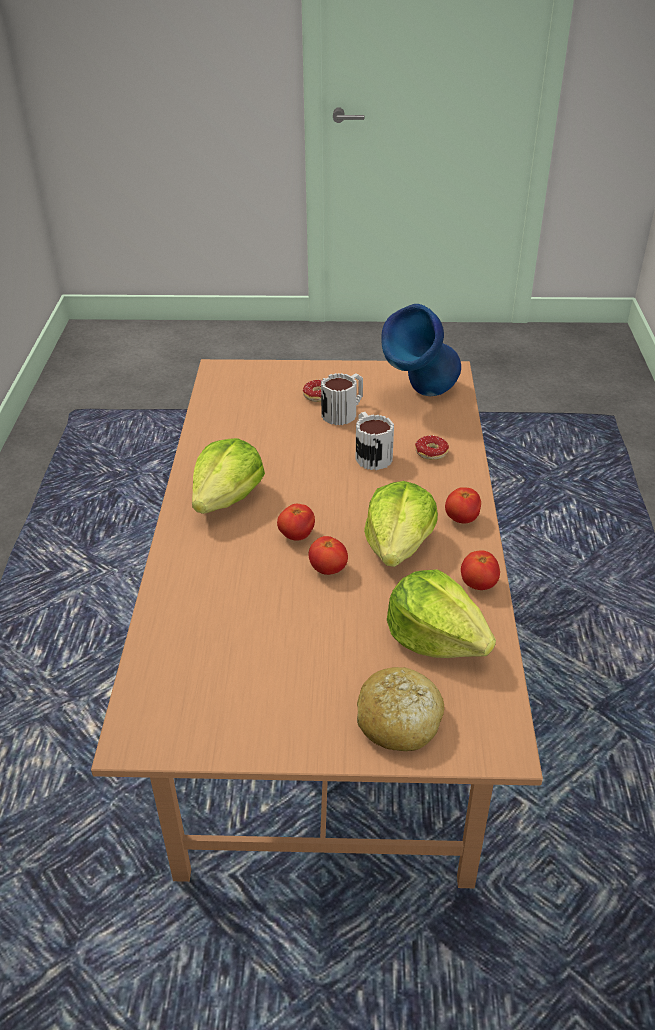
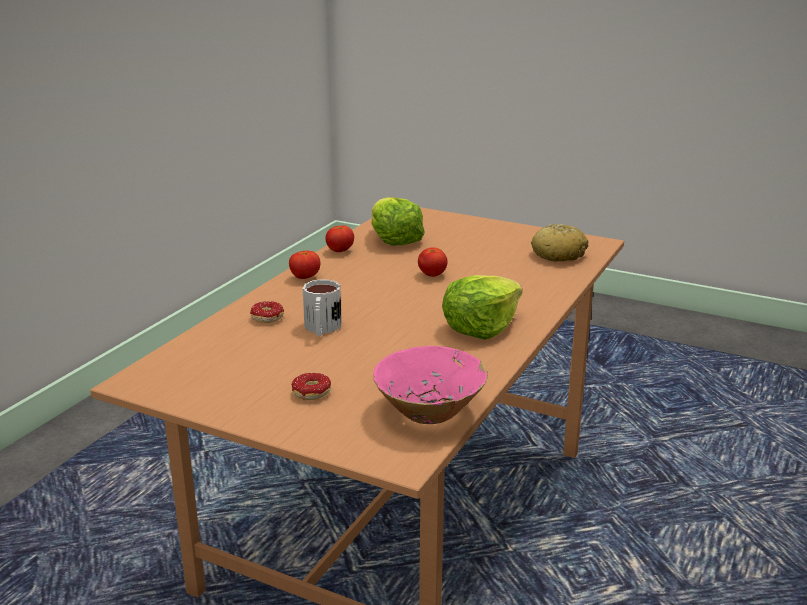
camera: 155 degrees left, 15 degrees down
tomato [277,504,315,541] -> none
mug [321,373,363,425] -> none
bread [357,667,444,751] -> bread moved to [531,224,588,262]
lettuce [364,481,438,567] -> none
blue vase [381,304,461,396] -> none
none -> pink bowl [373,346,488,424]

